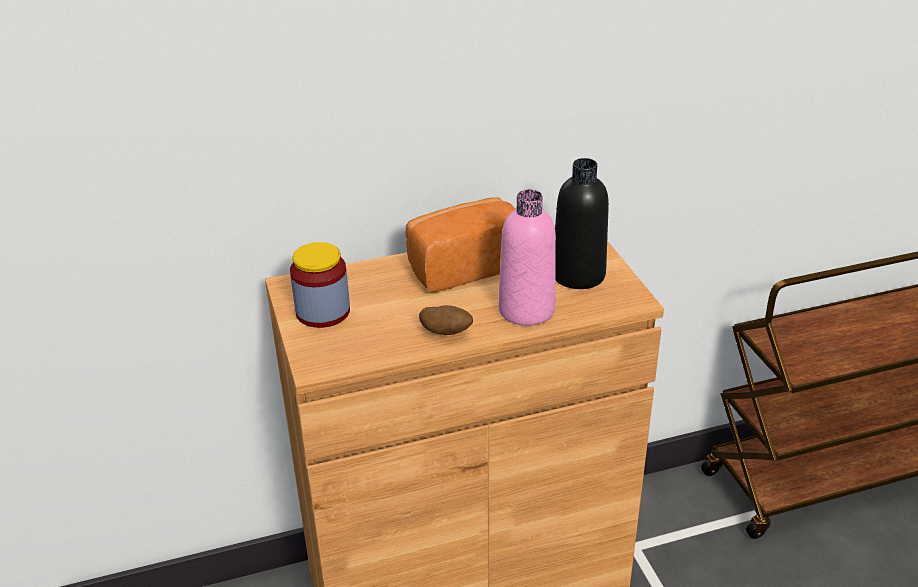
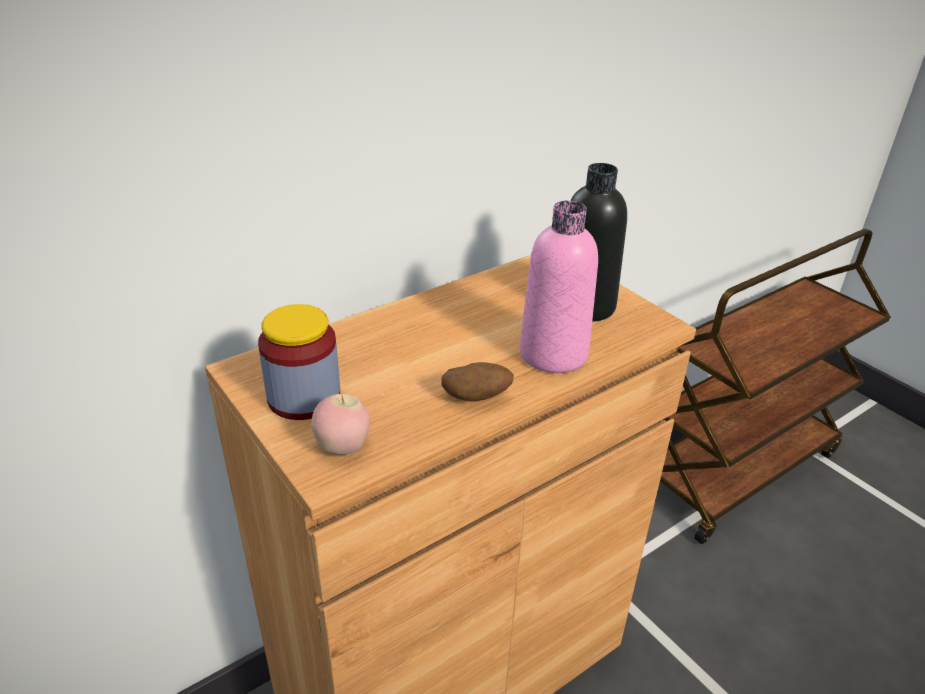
camera: 20 degrees left, 0 degrees up
bread [406,198,516,292] -> none
none -> apple [311,394,370,455]

